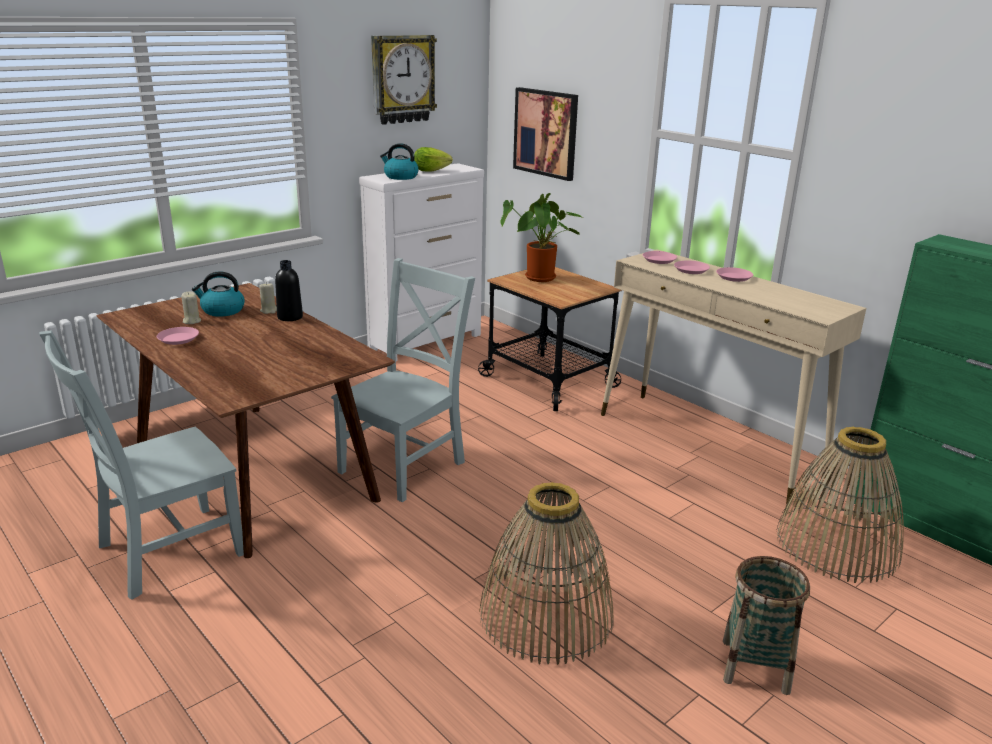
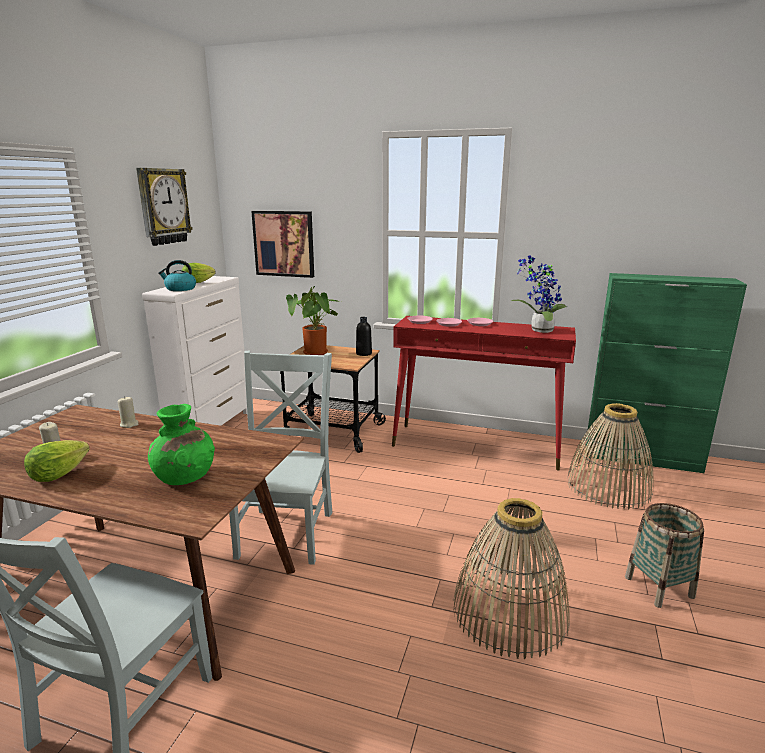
camera: 30 degrees left, 5 degrees down
pink plate [157,327,199,345] -> lettuce [24,440,90,482]
kettle [192,271,245,317] -> none
black bottle [275,260,303,321] -> black bottle moved to [356,317,372,356]
beige console table [601,249,866,504] -> red console table [392,316,576,470]
none -> green vase [148,404,215,485]
none -> potted plant [511,255,567,333]

